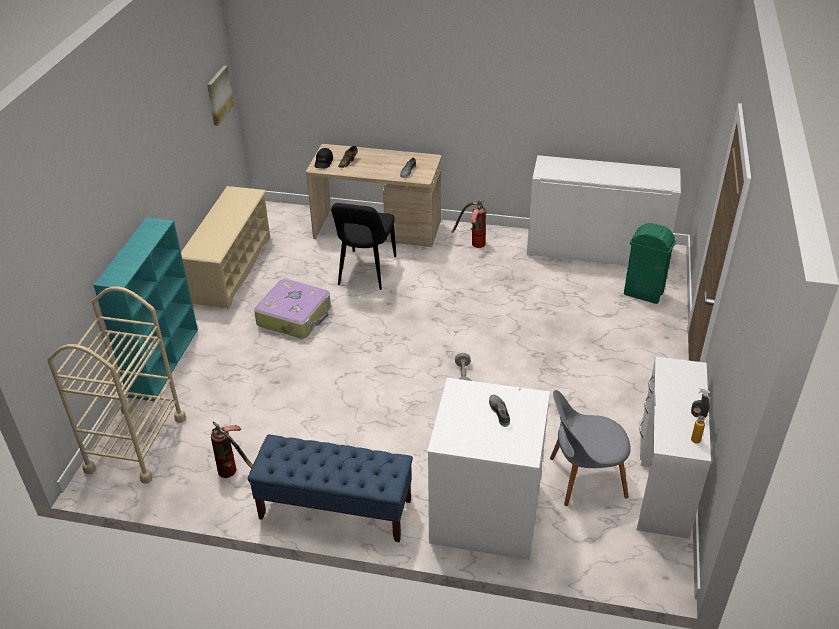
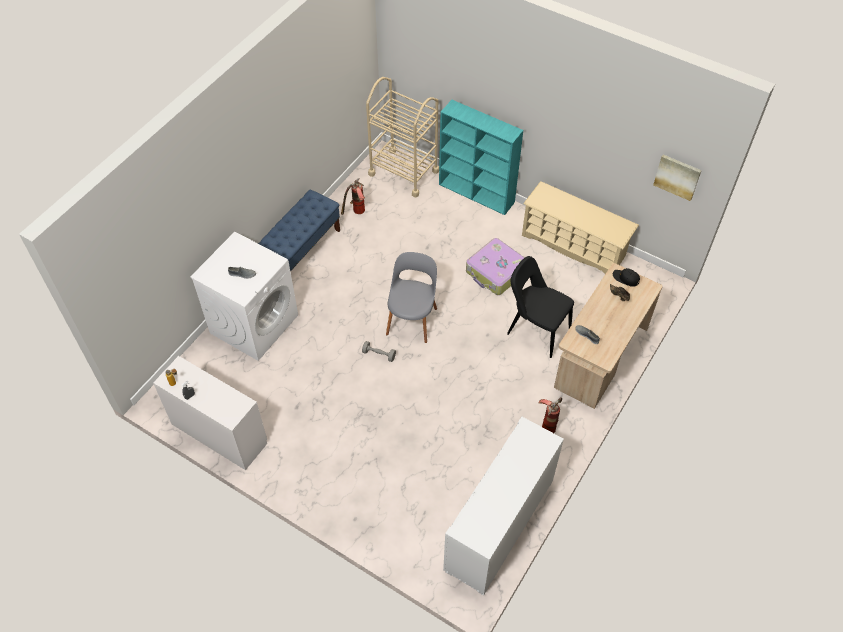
camera: 110 degrees right, 15 degrees up
grey chair [550,390,631,506] -> grey chair moved to [386,252,437,343]
green trash can [624,223,676,304] -> none

